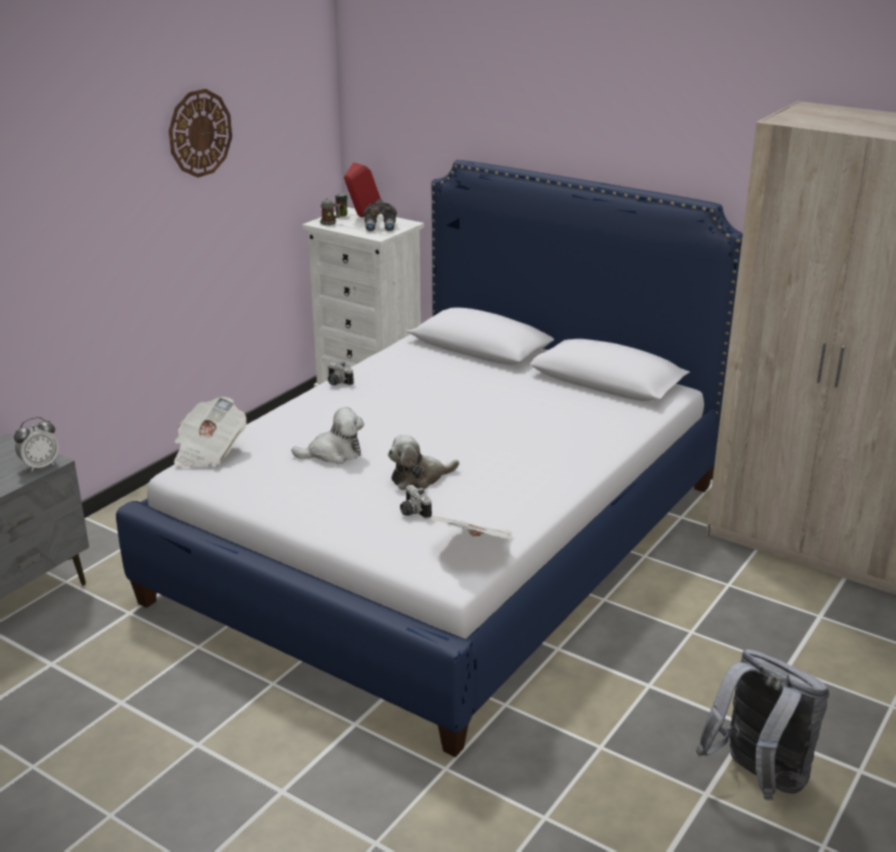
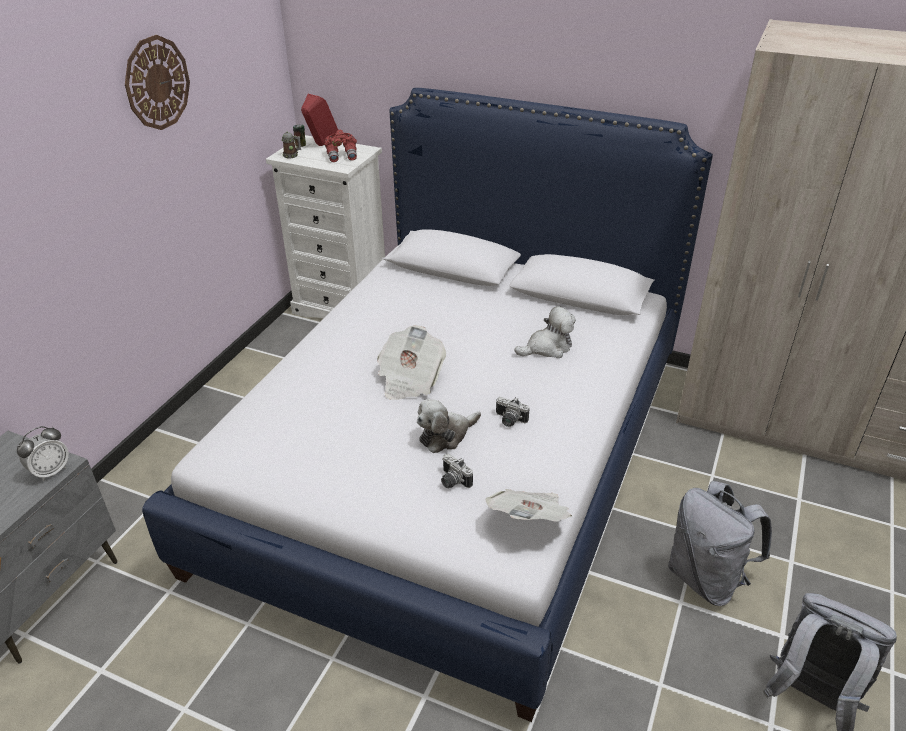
camera: 10 degrees left, 10 degrees up
newspaper [174,397,247,467] -> newspaper moved to [377,325,446,400]
plush toy [291,407,364,464] -> plush toy moved to [514,306,576,358]
camera [328,362,354,386] -> camera moved to [496,397,530,427]
grey binoculars [363,199,397,231] -> red binoculars [324,130,357,162]
none -> grey backpack [668,481,772,606]

